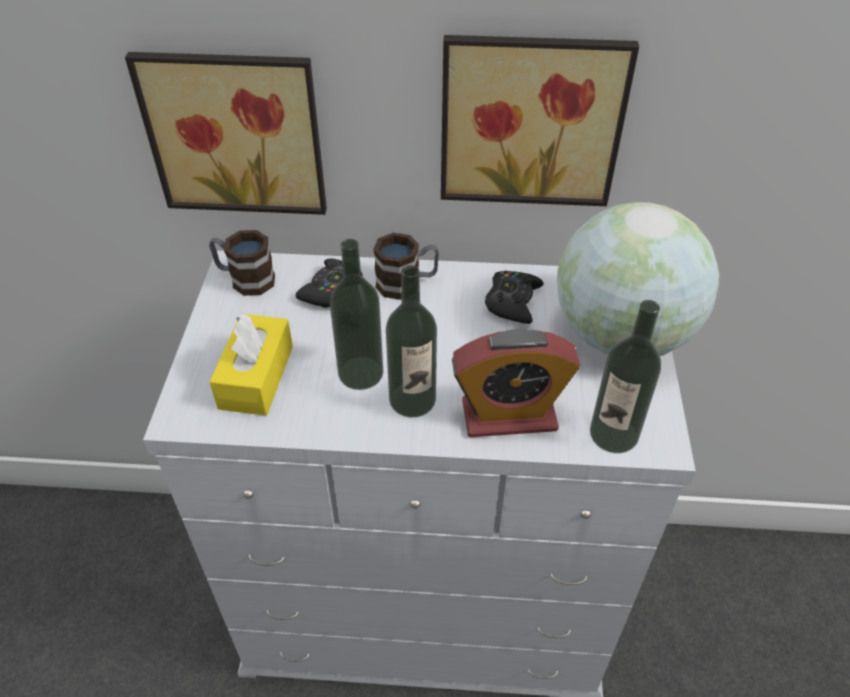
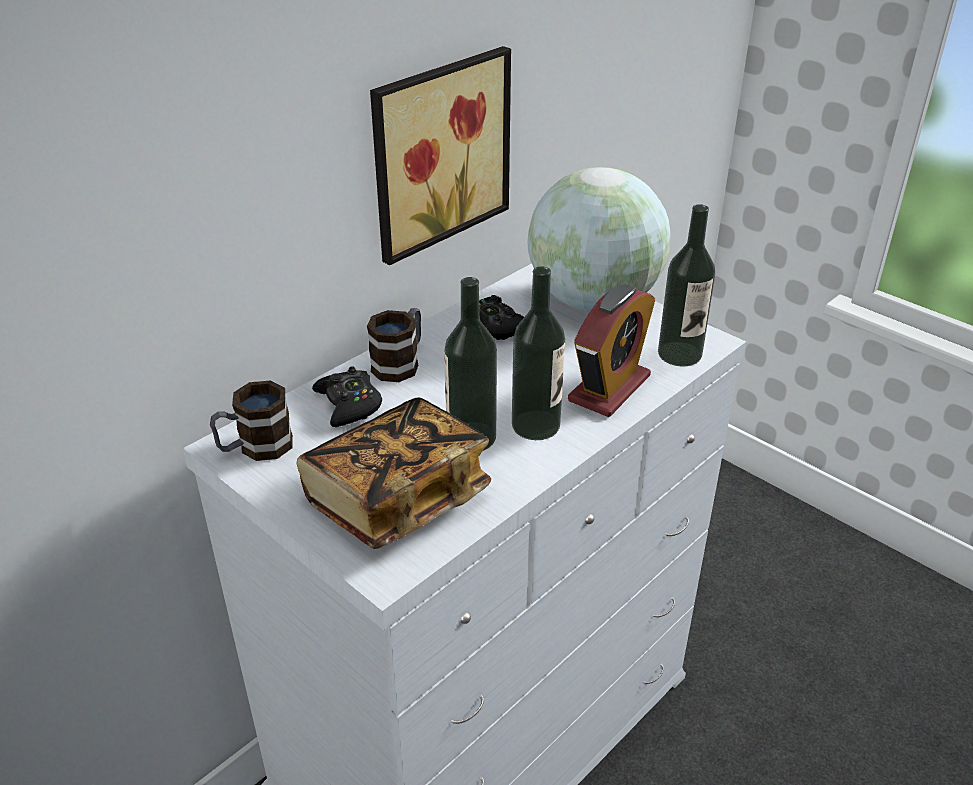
camera: 50 degrees left, 10 degrees down
picture [125,52,327,215] -> none
yellow tissue box [210,313,293,416] -> book [297,397,491,549]

